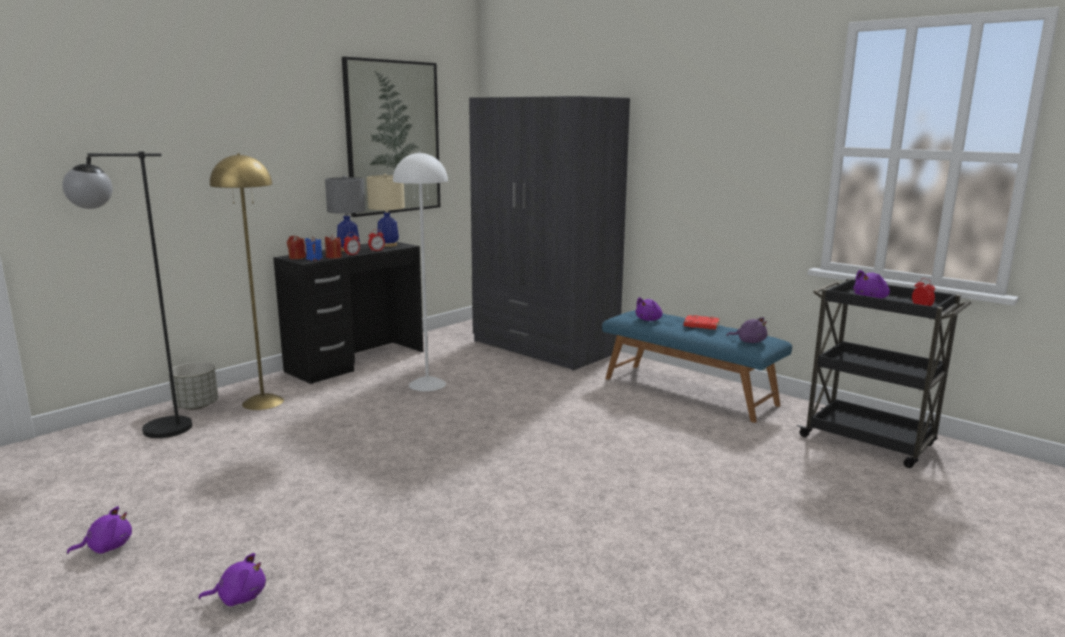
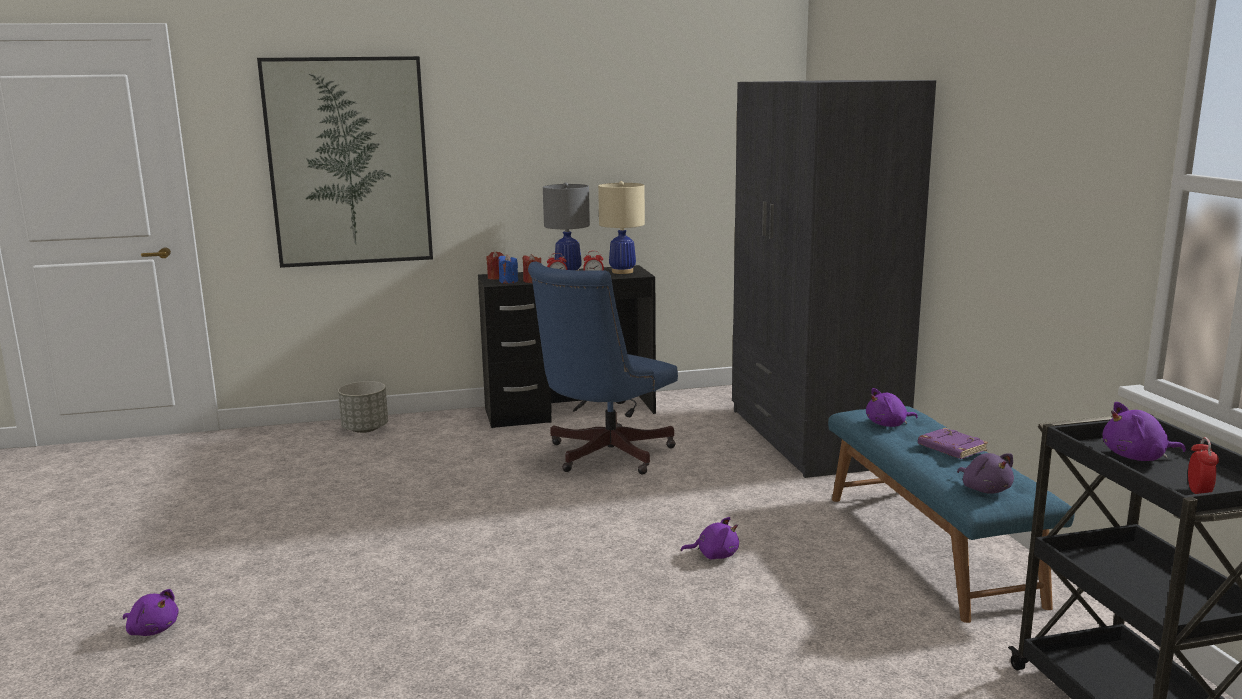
camera: 35 degrees right, 0 degrees up
black floor lamp [62,151,192,438] -> none
purple plush toy [67,506,132,554] -> purple plush toy moved to [680,517,739,560]
yellow floor lamp [210,153,284,410] -> none
picture [342,57,440,217] -> picture moved to [257,56,433,268]
white floor lamp [393,151,448,391] -> blue office chair [528,262,678,474]
red book [683,315,720,330] -> purple book [918,428,988,459]

